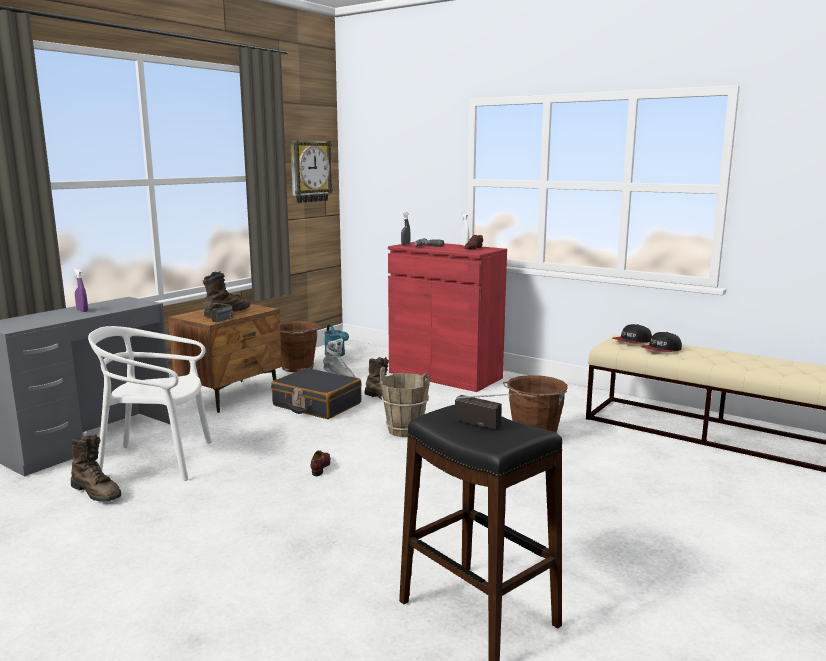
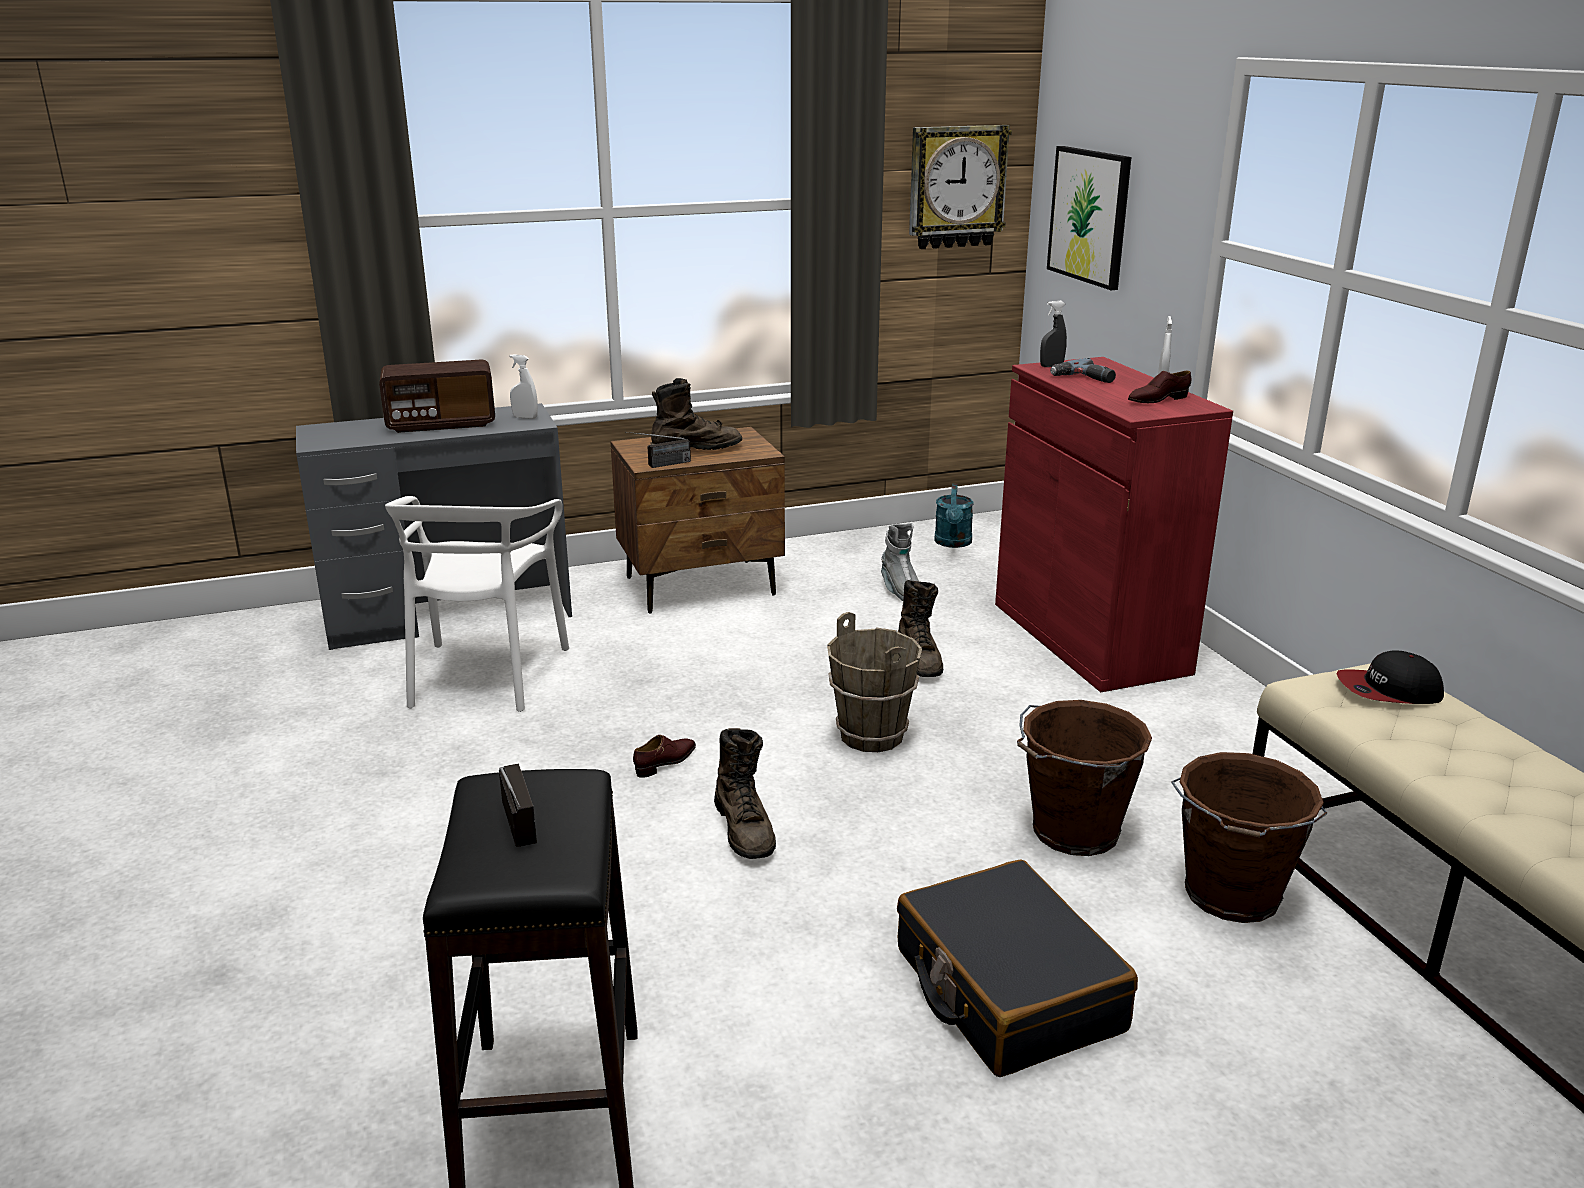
camera: 35 degrees right, 10 degrees up
brown boot [71,434,121,501] -> brown boot moved to [714,728,776,859]
purple spray bottle [74,269,88,312] -> radio [379,359,495,433]
white chair [88,326,212,481] -> white chair turned 120 degrees counterclockwise [385,496,569,712]
black suitcase [271,368,361,419] -> black suitcase moved to [897,859,1138,1077]
brown bucket [280,321,321,372] -> brown bucket moved to [1171,752,1327,923]
cap [641,332,682,352] -> none
none -> white spray bottle [510,354,538,419]
none -> picture [1047,146,1131,290]

